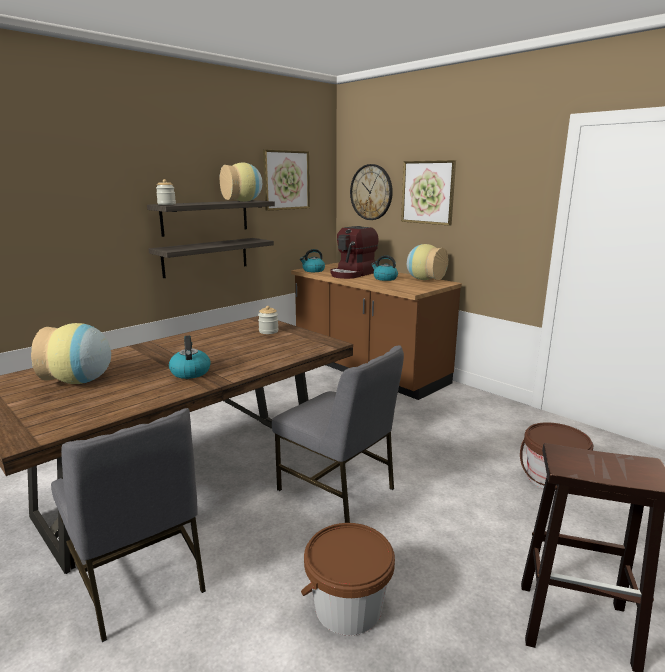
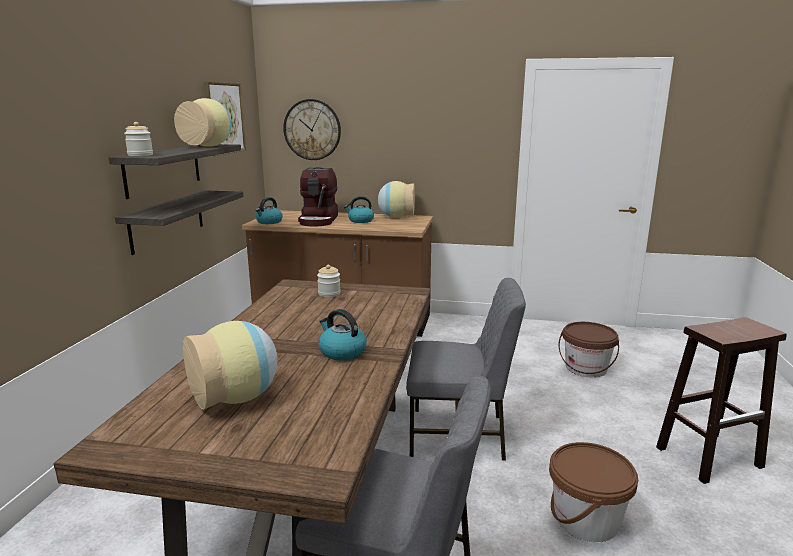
camera: 35 degrees left, 0 degrees up
picture [401,160,456,226] -> none

